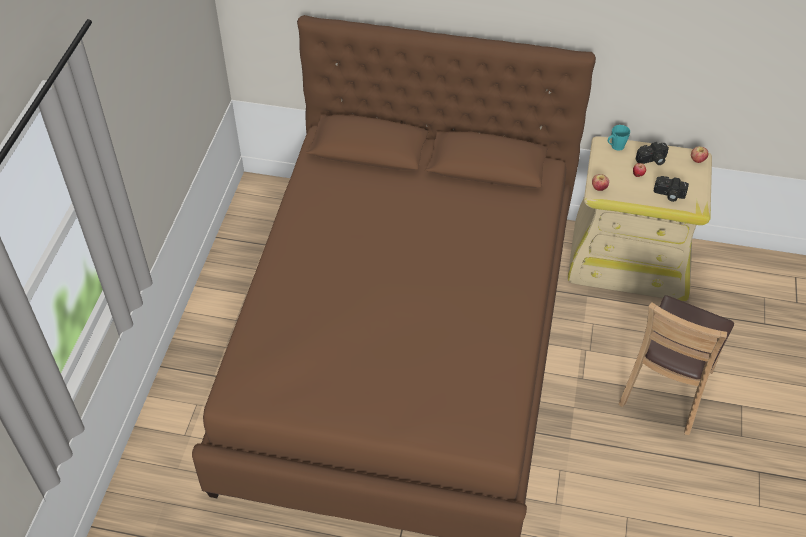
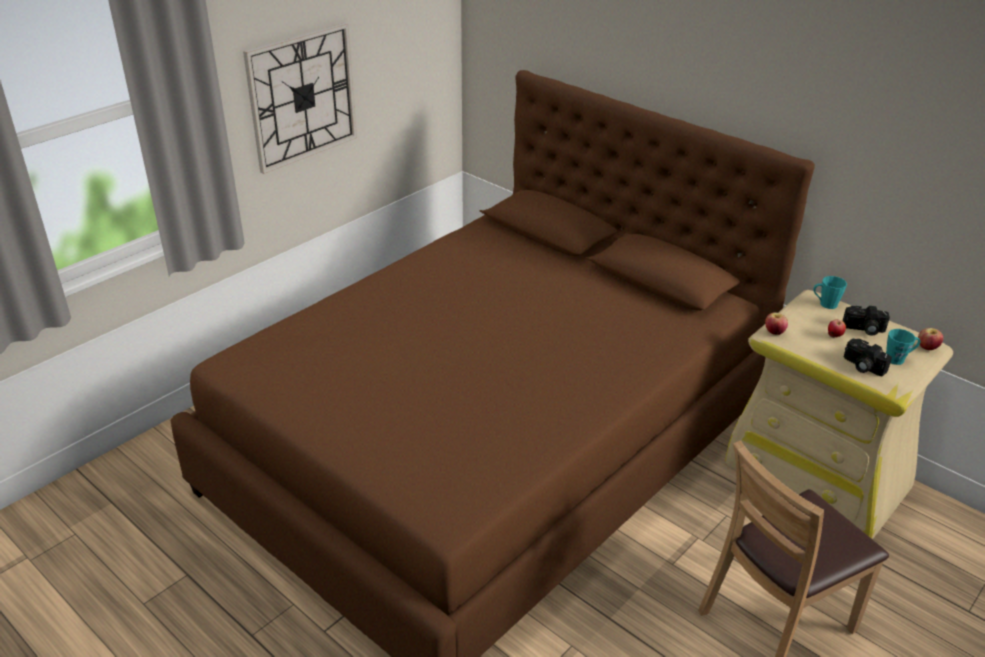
camera: 30 degrees right, 15 degrees down
none -> wall clock [243,23,357,174]
none -> turquoise mug [886,329,921,365]

